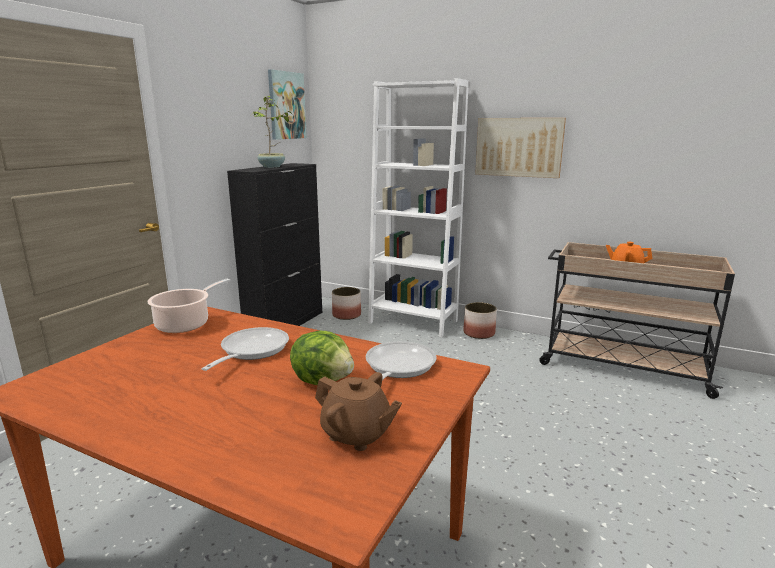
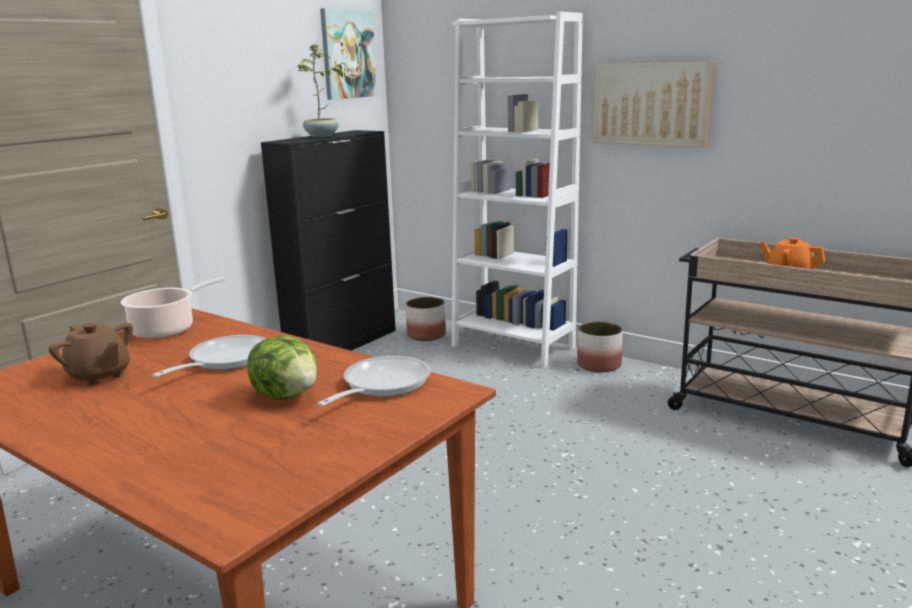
camera: 10 degrees right, 0 degrees up
brown teapot [315,372,402,451] -> brown teapot moved to [48,323,133,386]

